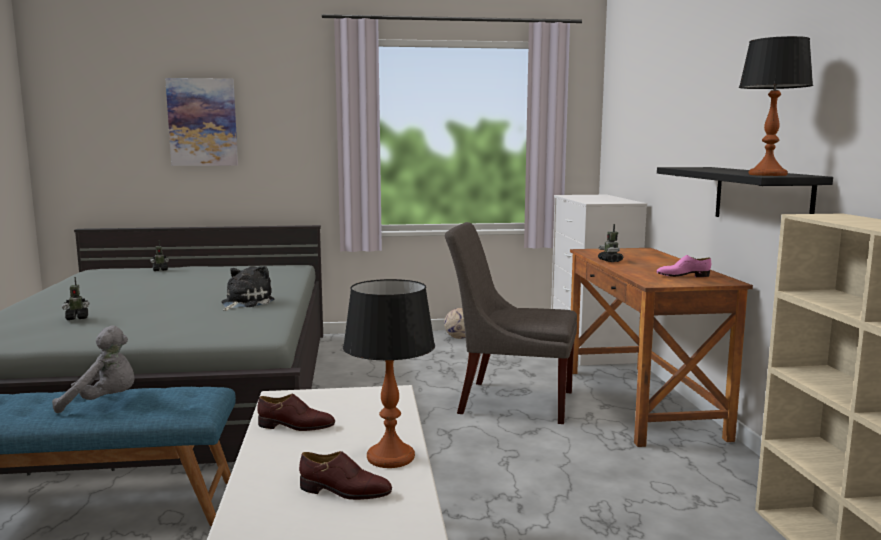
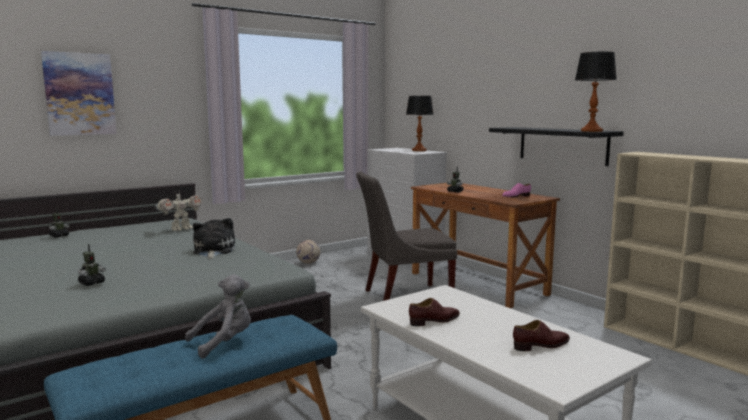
camera: 30 degrees left, 0 degrees up
table lamp [343,279,435,468] -> table lamp moved to [406,96,434,151]
none -> toy robot [155,191,202,231]

